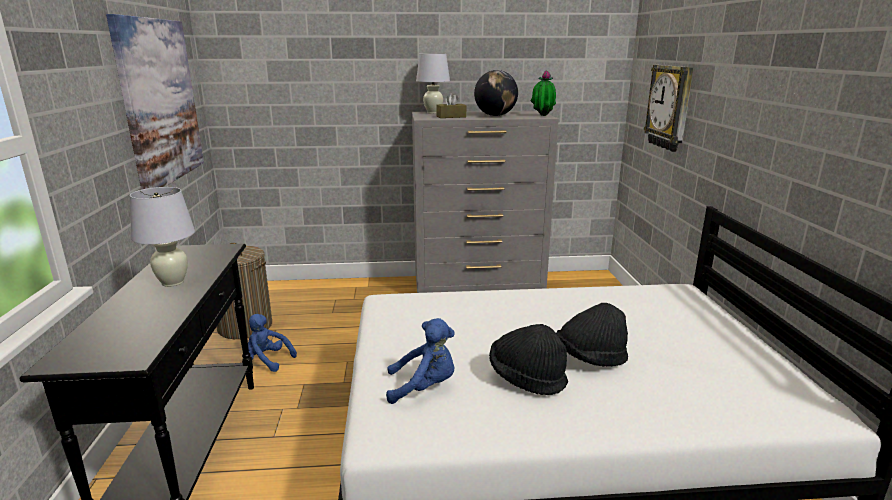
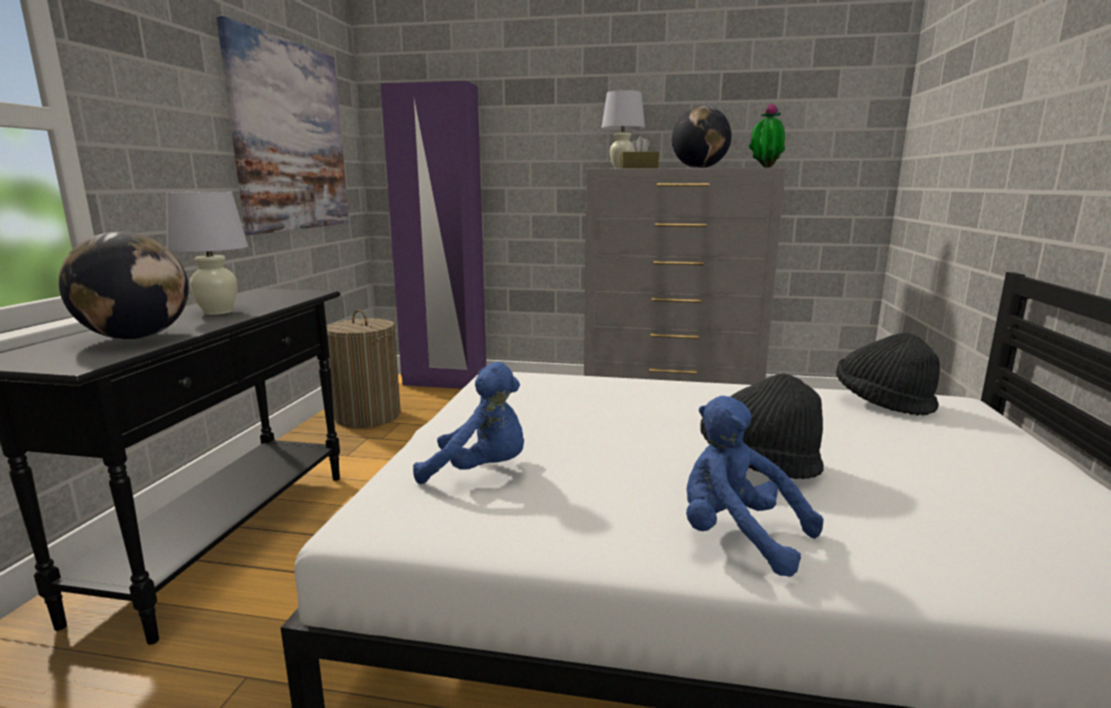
camera: 15 degrees right, 5 degrees down
blue plush toy [248,314,297,372] -> blue plush toy moved to [686,396,823,577]
black hat [489,324,568,395] -> black hat moved to [836,333,940,416]
wall clock [644,65,694,152] -> none
none -> globe [59,231,189,339]
none -> purple wardrobe [380,81,486,389]

